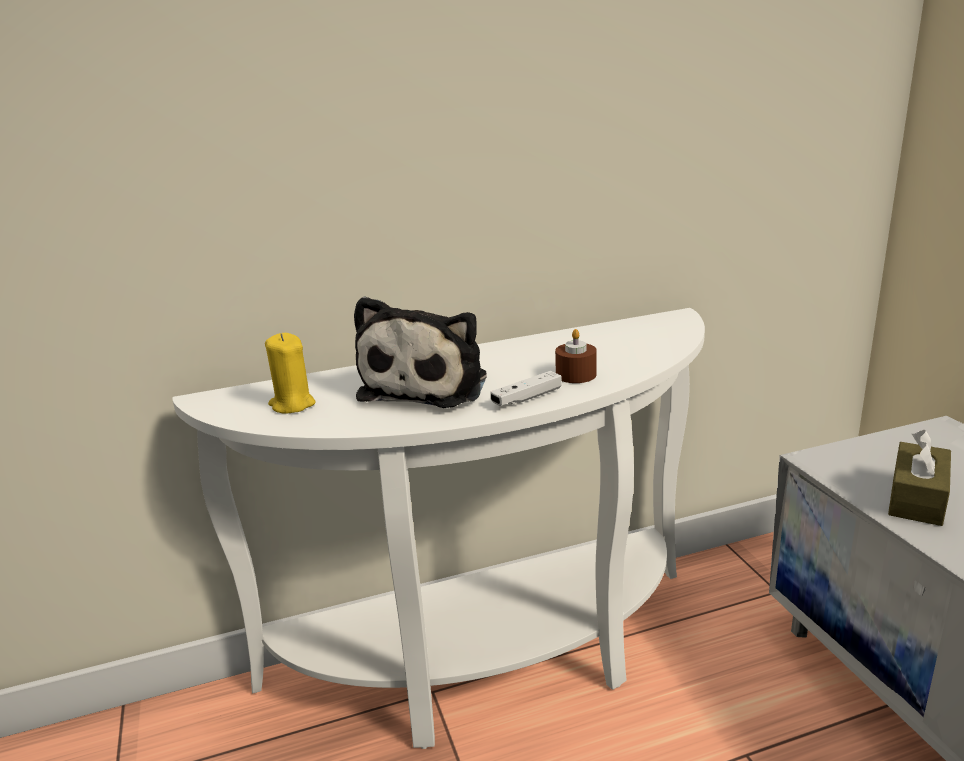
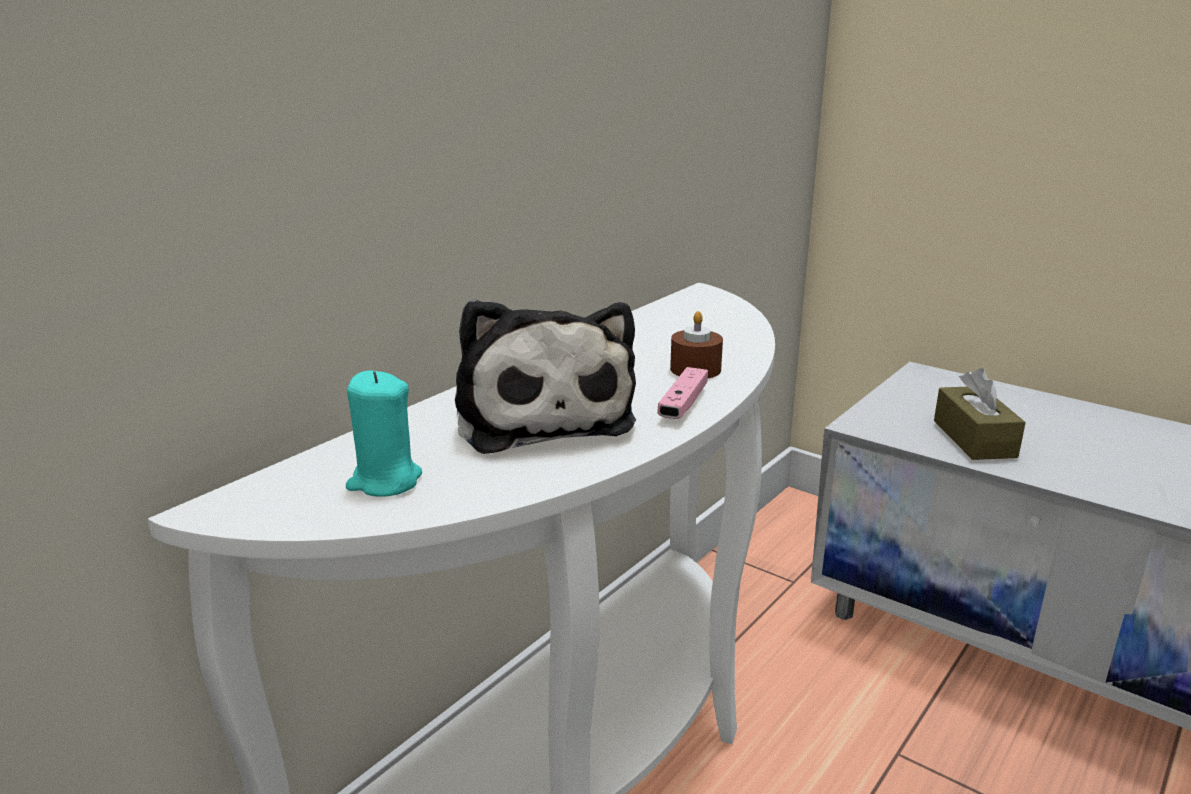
camera: 35 degrees left, 0 degrees up
yellow candle [265,333,316,414] -> turquoise candle [346,370,422,497]
white game controller [490,371,562,406] -> pink game controller [657,367,708,419]

